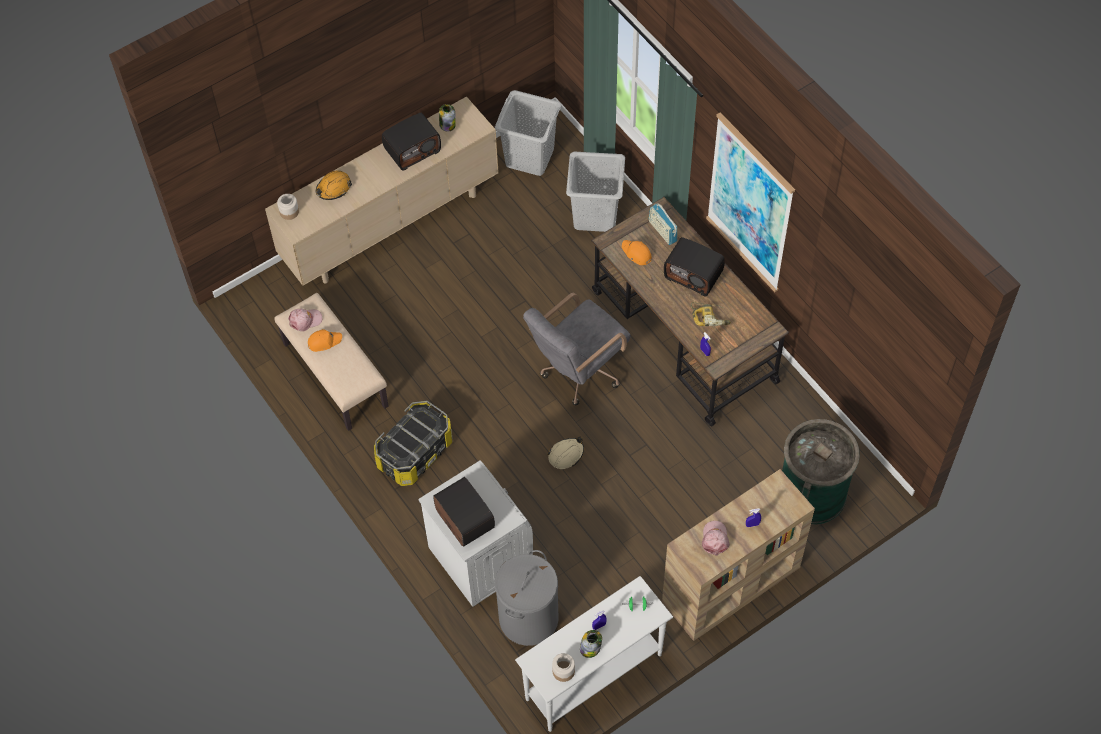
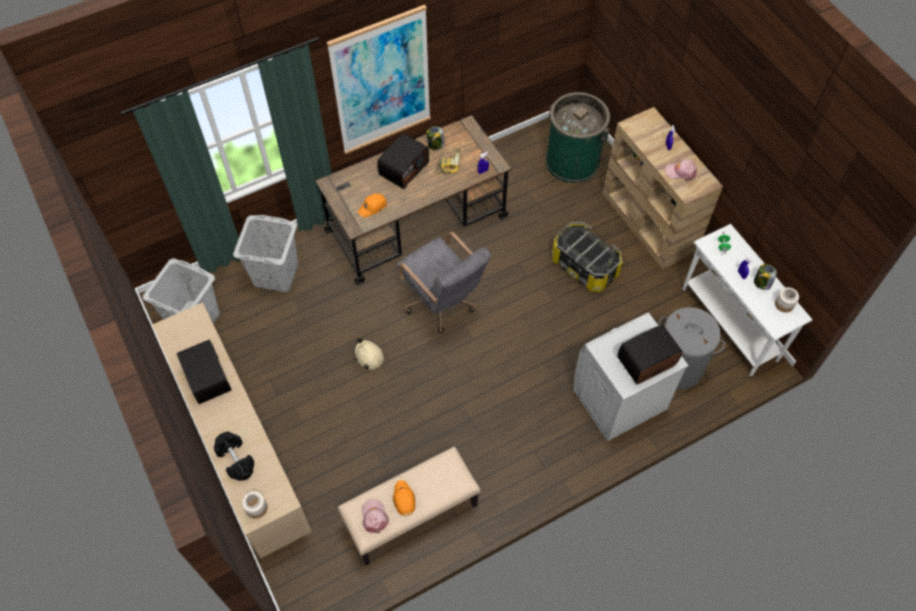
camera: 85 degrees left, 0 degrees up
orange hard hat [315,170,352,200] -> black dumbbell [214,432,254,481]
storage box [374,401,452,486] -> storage box moved to [552,222,623,292]
jar [439,104,456,132] -> jar moved to [426,126,445,150]
beige hard hat [547,437,584,469] -> beige hard hat moved to [354,337,384,370]
radio [649,203,677,245] -> none

